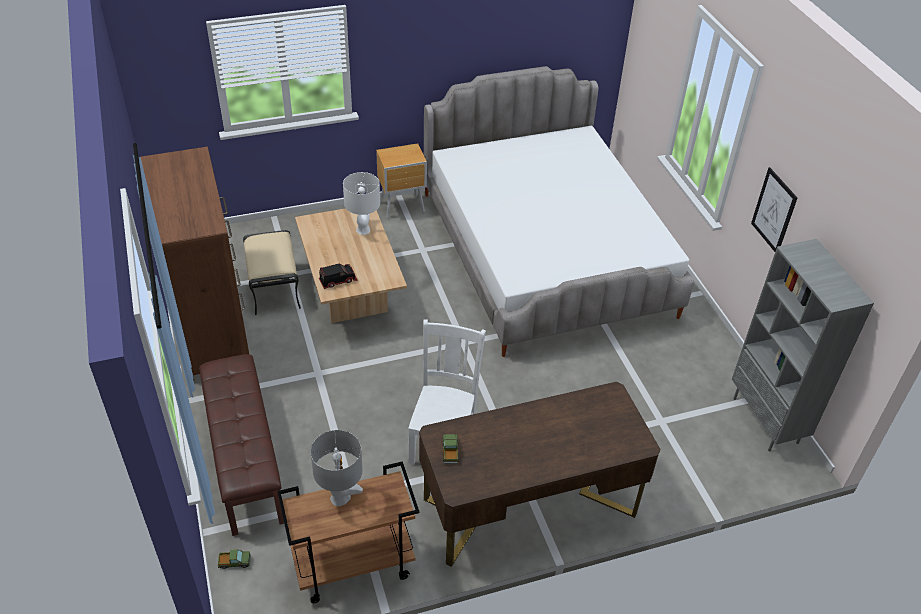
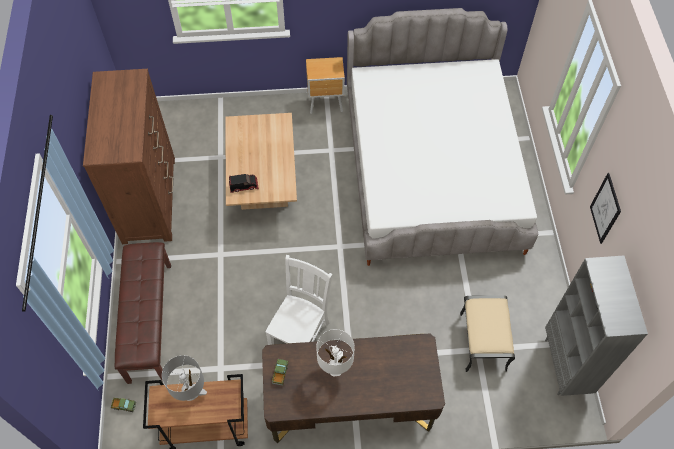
camera: 15 degrees right, 15 degrees up
beige ottoman [243,230,301,315] -> beige ottoman moved to [460,295,515,372]
white table lamp [343,172,380,235] -> white table lamp moved to [316,329,355,376]

